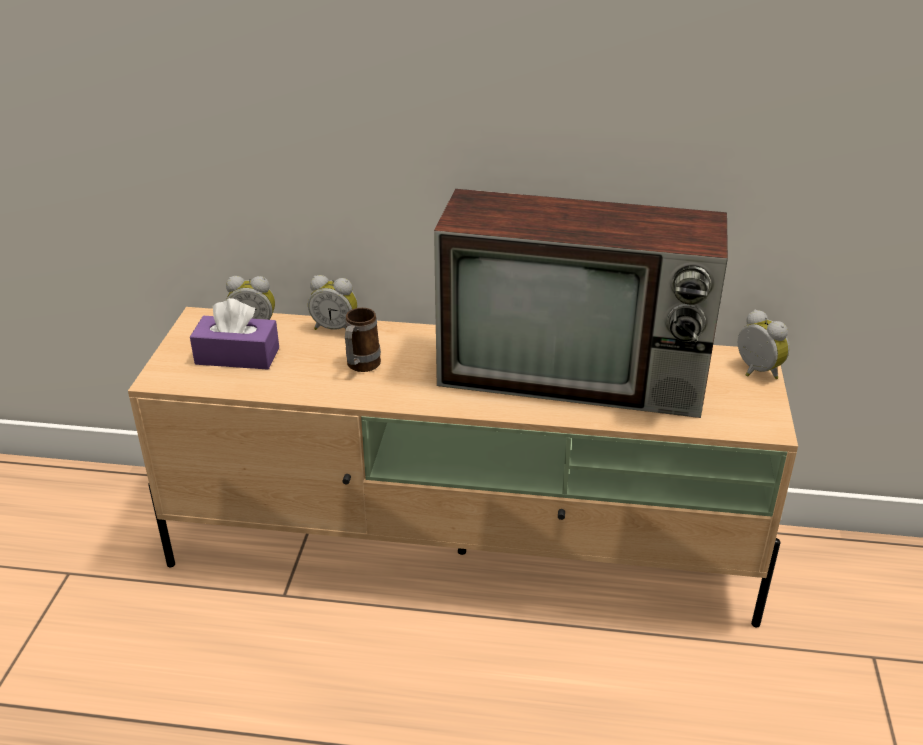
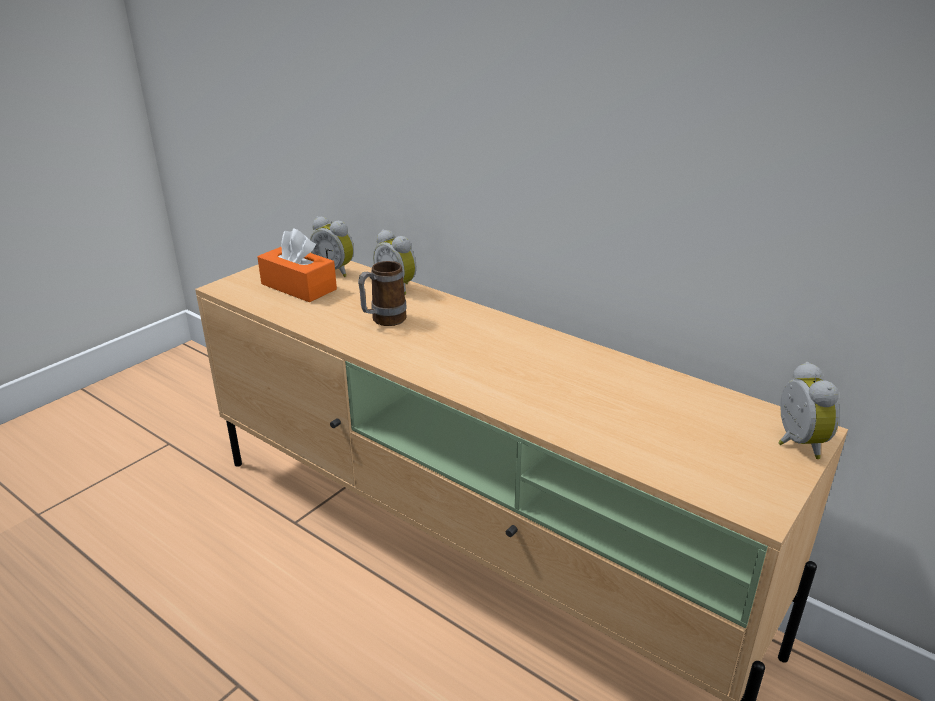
camera: 30 degrees right, 5 degrees down
purple tissue box [190,298,279,370] -> orange tissue box [257,229,337,302]
television [434,189,728,418] -> none

